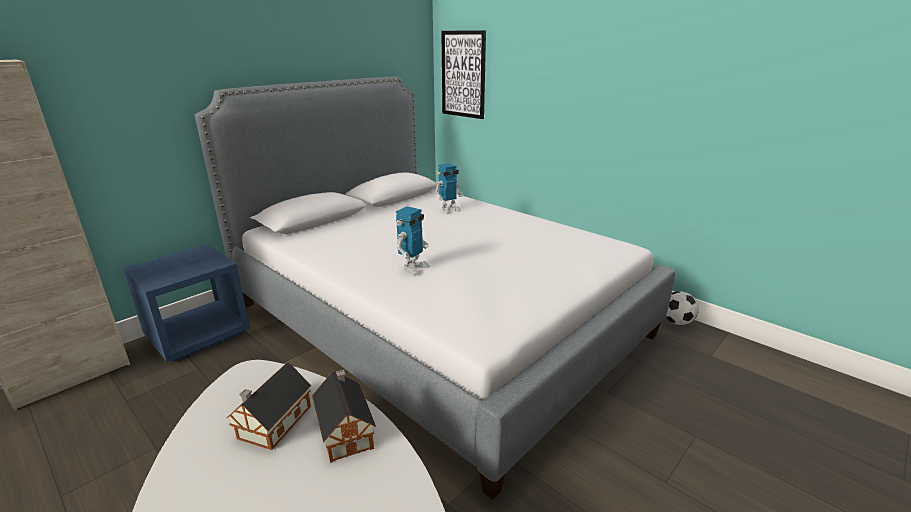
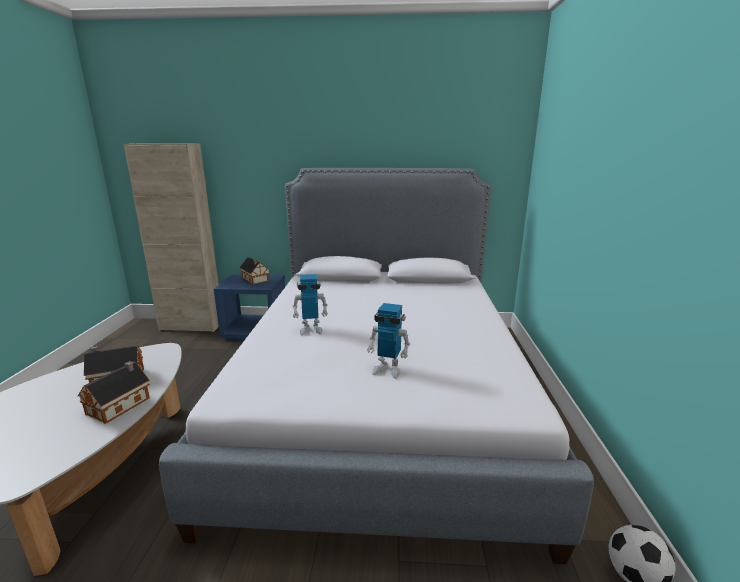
camera: 50 degrees right, 5 degrees down
toy robot [435,163,463,214] -> toy robot moved to [367,303,410,379]
picture [441,30,486,119] -> none
none -> toy house [240,257,269,285]

